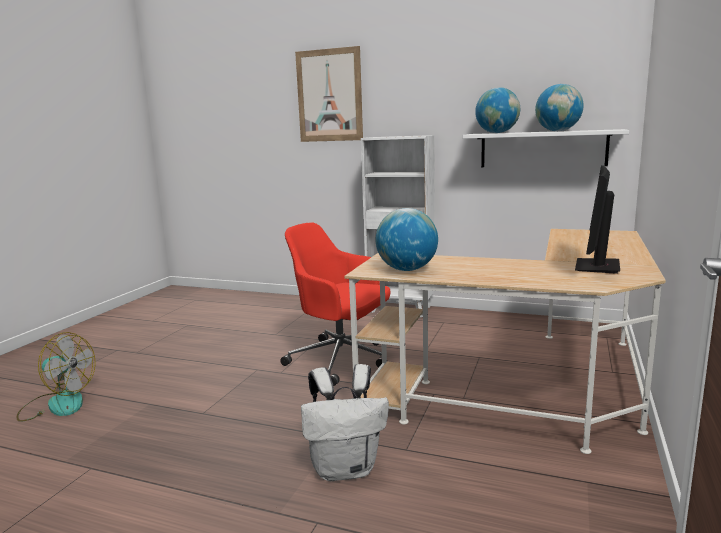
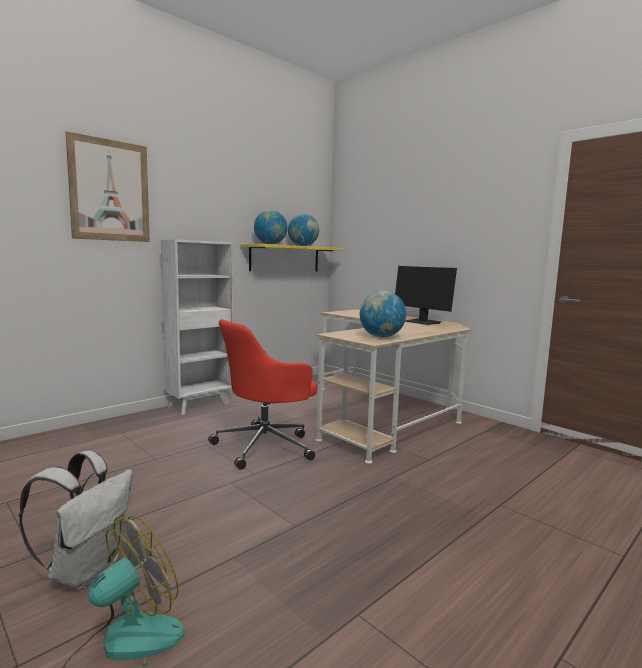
camera: 65 degrees left, 5 degrees down
white backpack [301,364,389,481] -> white backpack moved to [19,451,133,589]
white shelf [463,129,629,167] -> yellow shelf [241,244,343,271]

